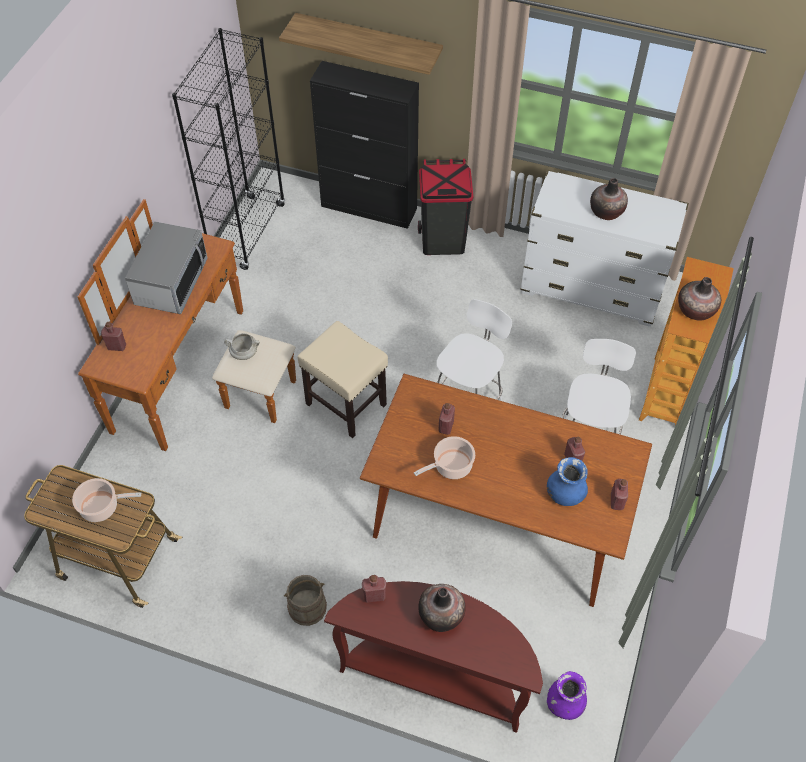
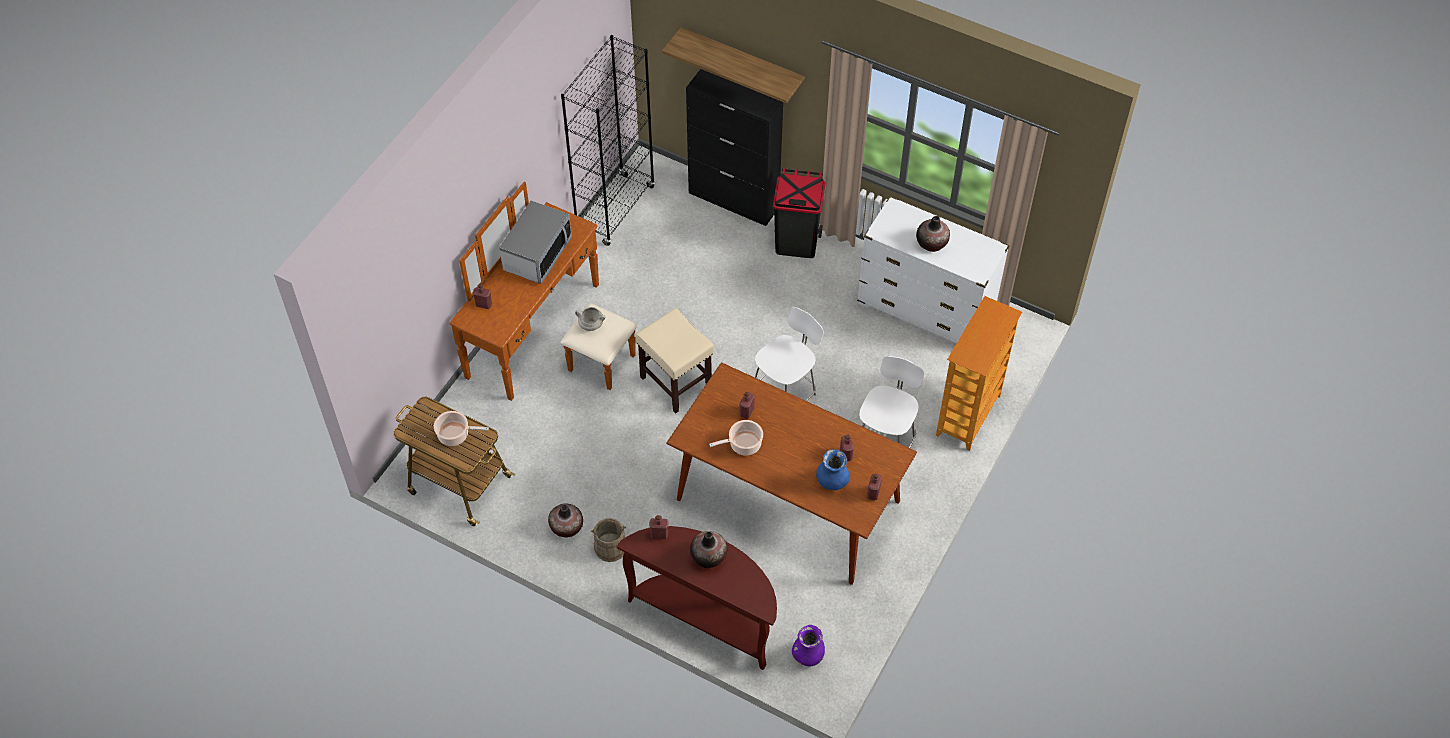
camera: 10 degrees right, 0 degrees up
vase [678,277,721,321] -> vase moved to [548,504,583,538]

